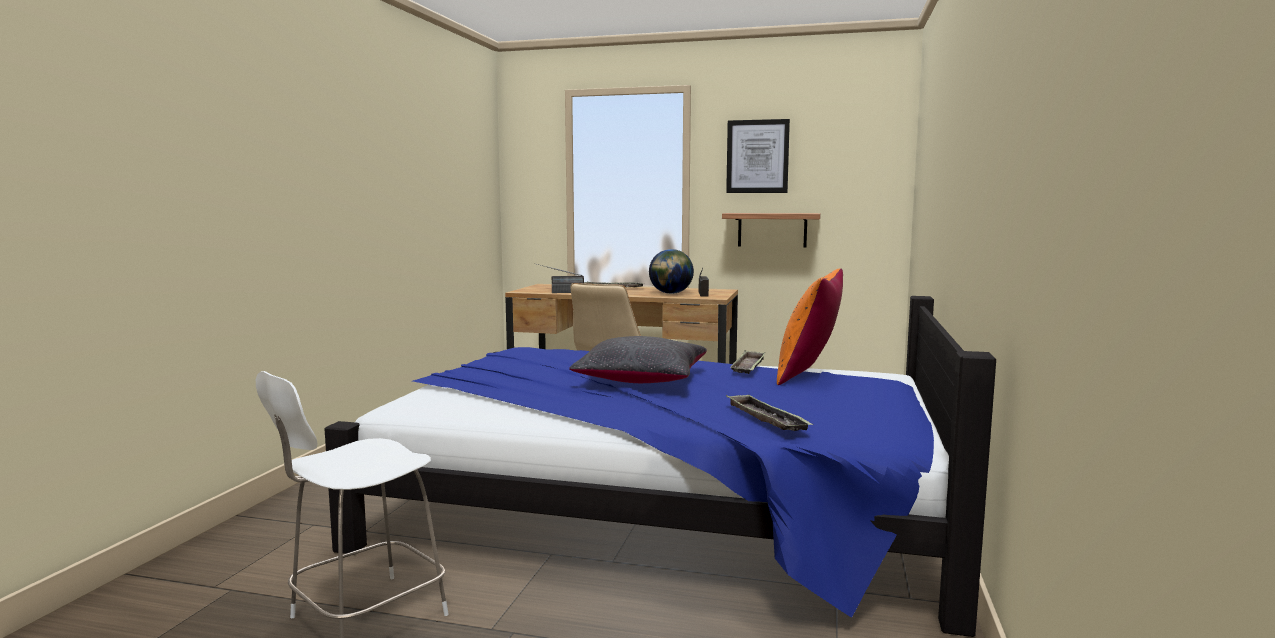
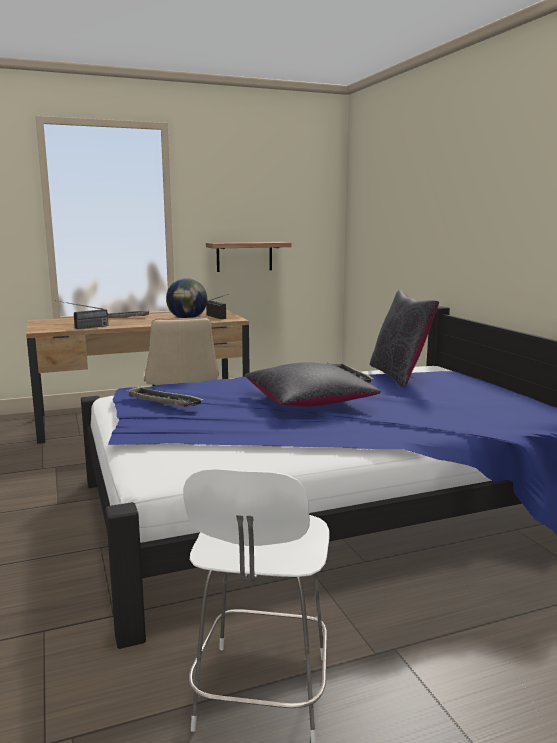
camera: 35 degrees left, 5 degrees up
picture [726,119,790,193] -> none
tray [726,394,813,431] -> tray moved to [125,386,204,407]
orange pillow [777,268,843,385] -> black pillow [370,290,439,388]

